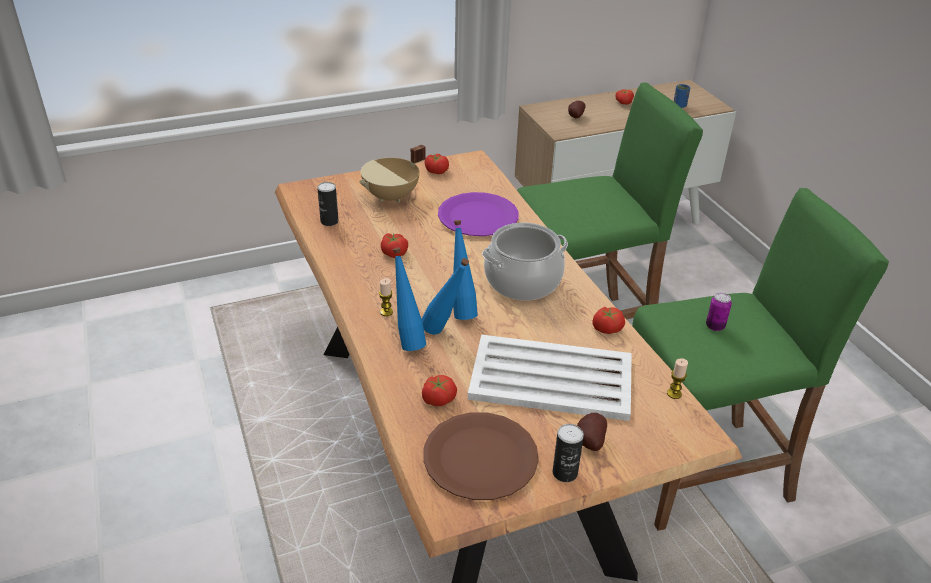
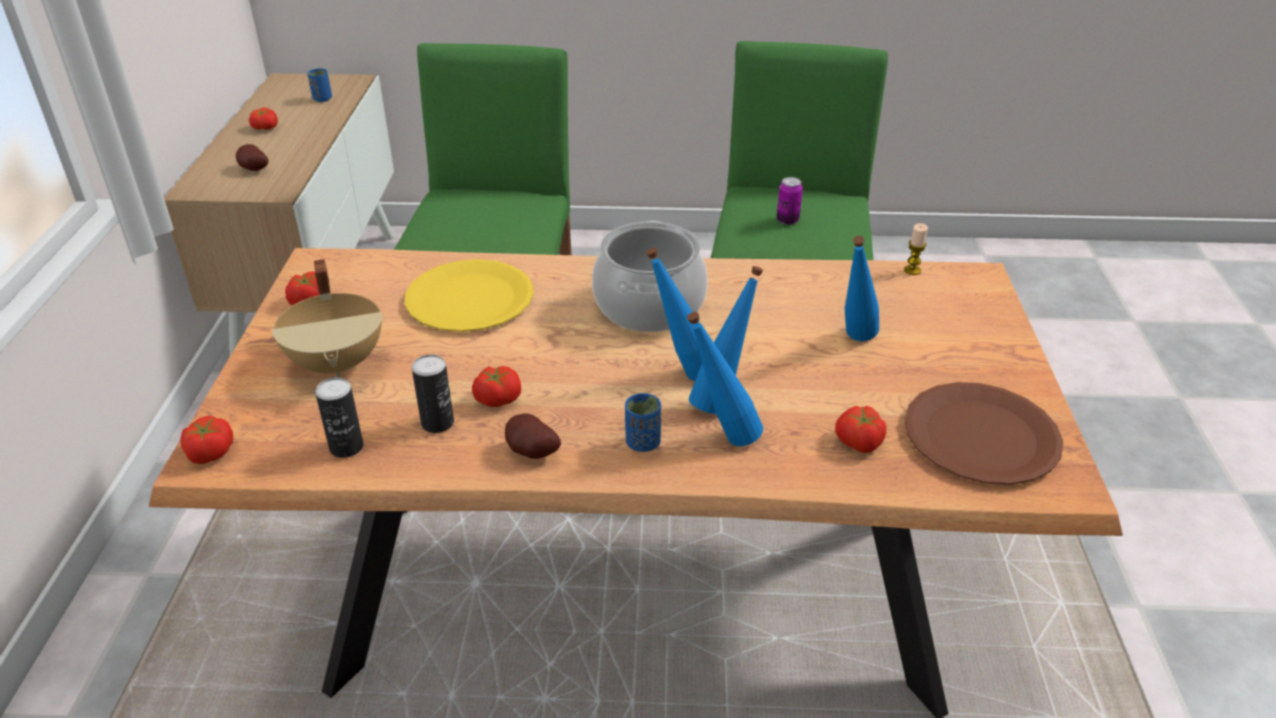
camera: 65 degrees left, 0 degrees up
candle [379,278,393,316] -> blue cup [625,393,661,452]
purple plate [438,192,519,236] -> yellow plate [405,259,534,332]
white tray [468,334,632,421] -> blue bottle [845,236,879,341]
can [553,424,584,482] -> can moved to [412,354,454,433]
potato [577,413,607,451] -> potato moved to [505,414,561,459]
tomato [593,307,625,334] -> tomato moved to [181,416,233,464]

